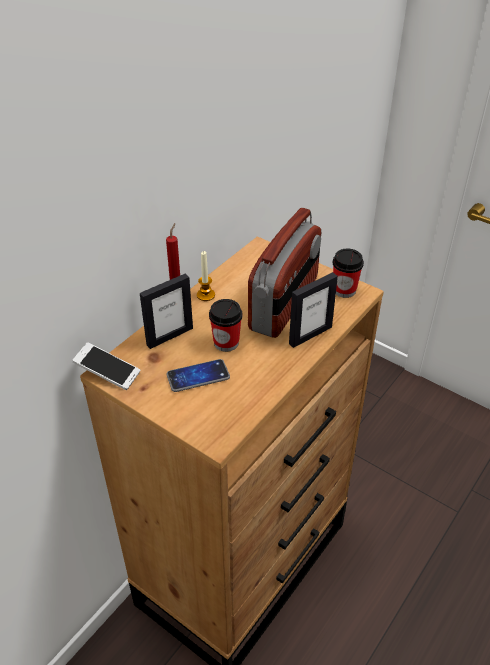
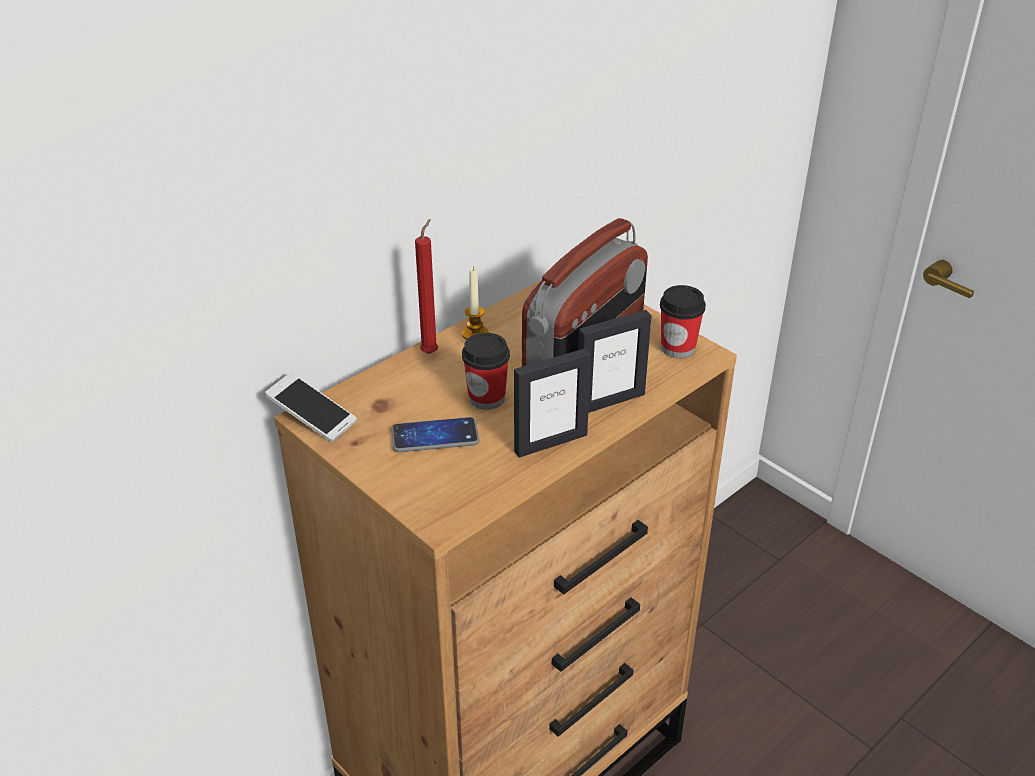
camera: 10 degrees right, 5 degrees down
picture frame [140,274,193,349] -> picture frame moved to [514,348,591,458]

